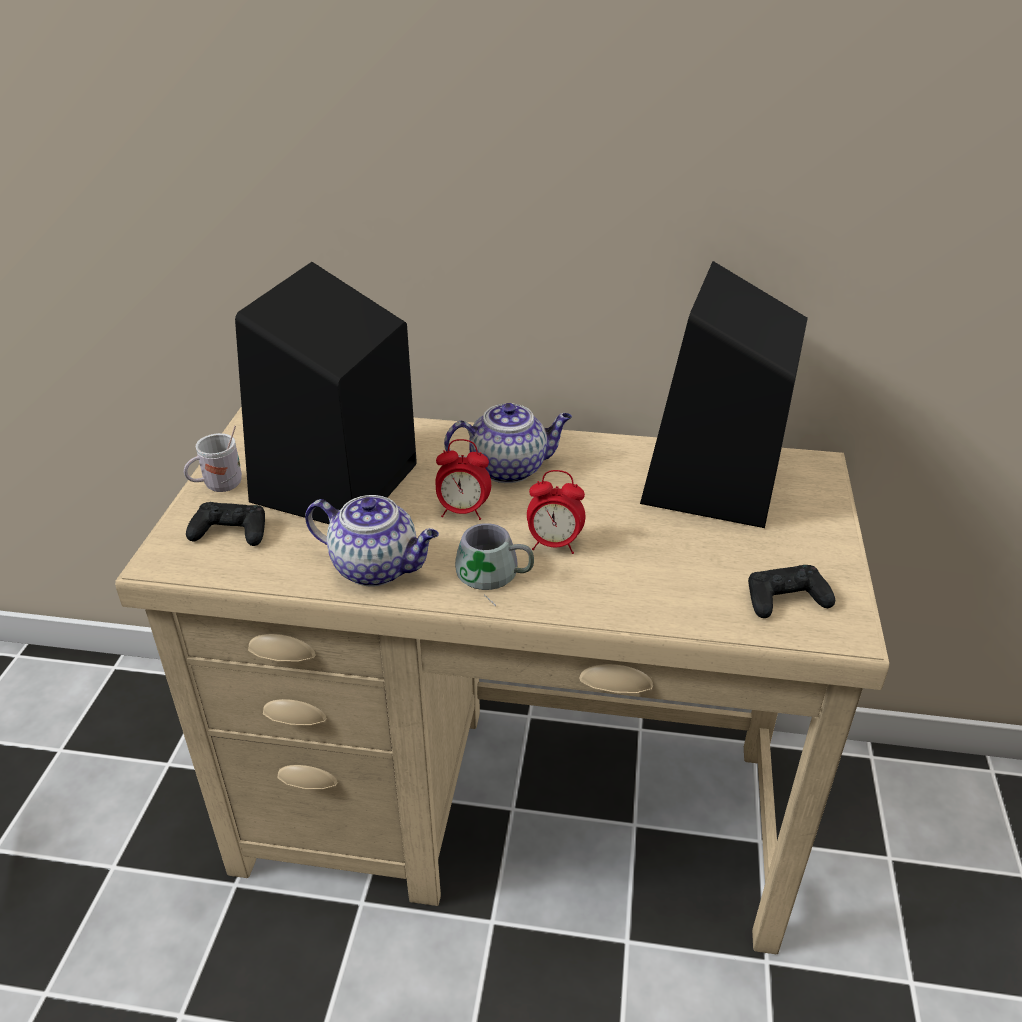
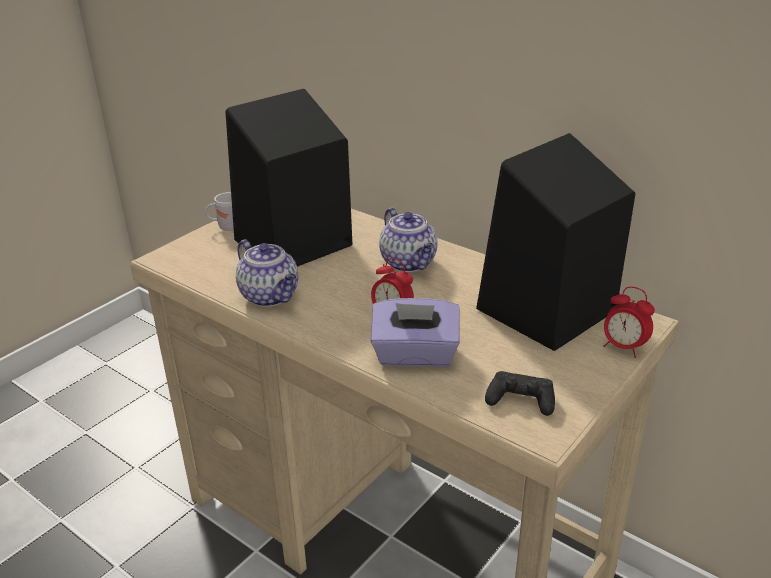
camera: 30 degrees right, 5 degrees down
black game controller [186,502,265,546] -> none
alarm clock [435,439,491,520] -> alarm clock moved to [604,286,655,358]
teapot [444,403,572,483] -> teapot turned 45 degrees clockwise [379,208,437,272]
grey mug [455,523,534,606] -> none
none -> purple tissue box [371,298,460,367]

